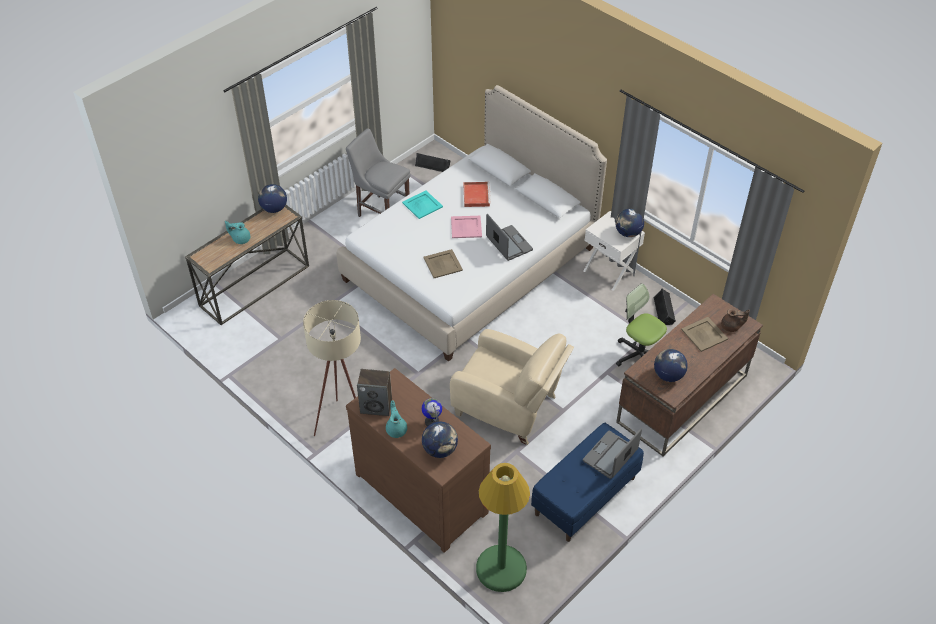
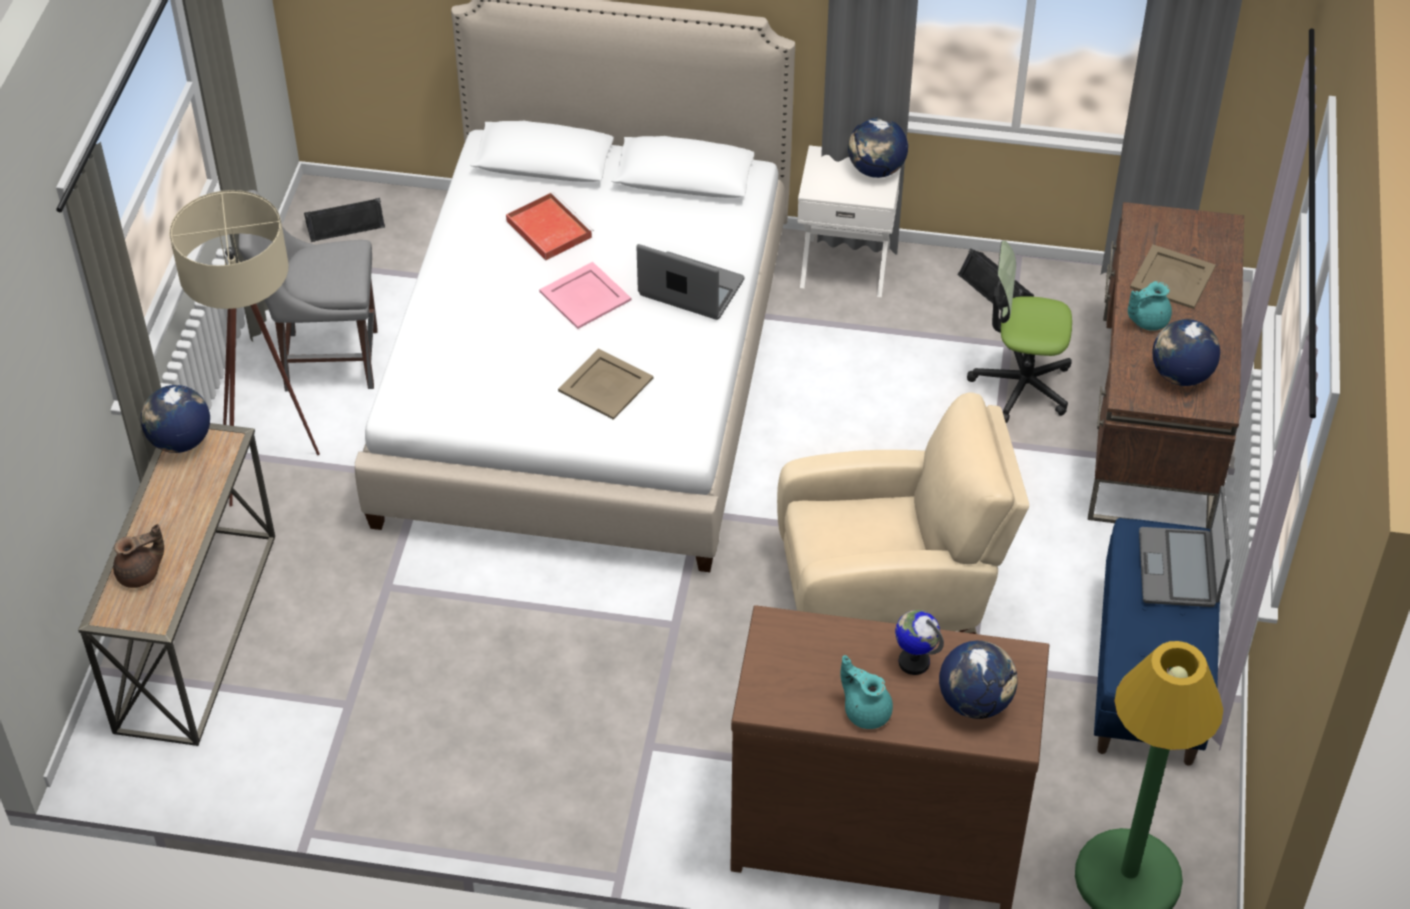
camera: 35 degrees left, 0 degrees up
turquoise teapot [225,221,250,244] -> turquoise teapot moved to [1128,281,1172,331]
beige floor lamp [303,300,361,436] -> beige floor lamp moved to [169,190,320,507]
speaker [357,369,392,416] -> none
turquoise tray [402,191,443,219] -> none
brown teapot [721,309,750,332] -> brown teapot moved to [113,524,164,588]

